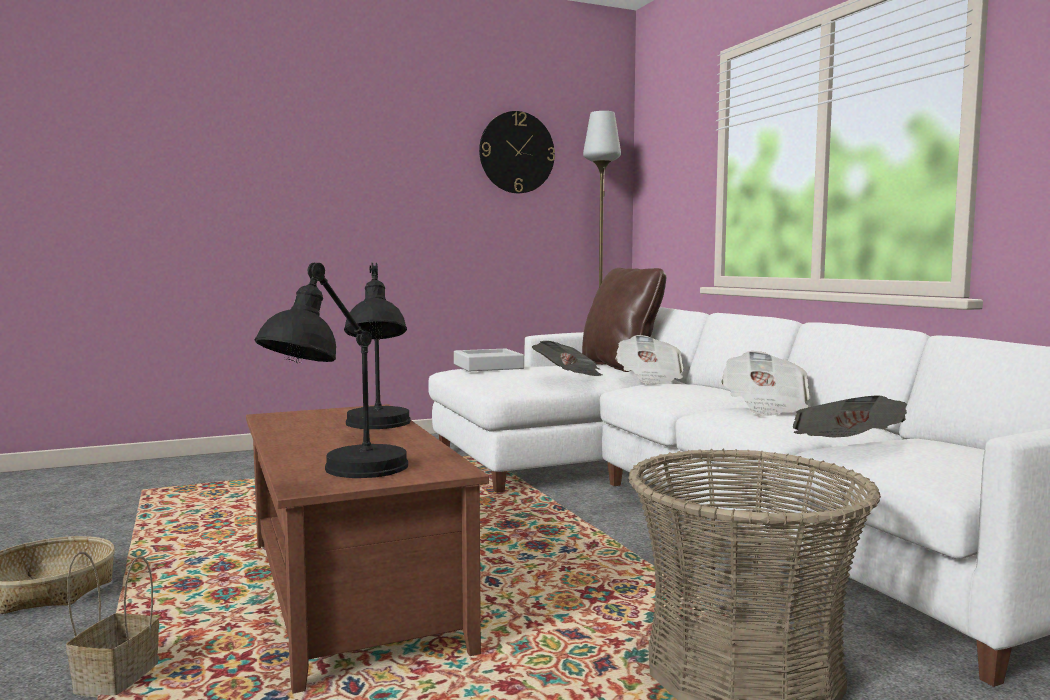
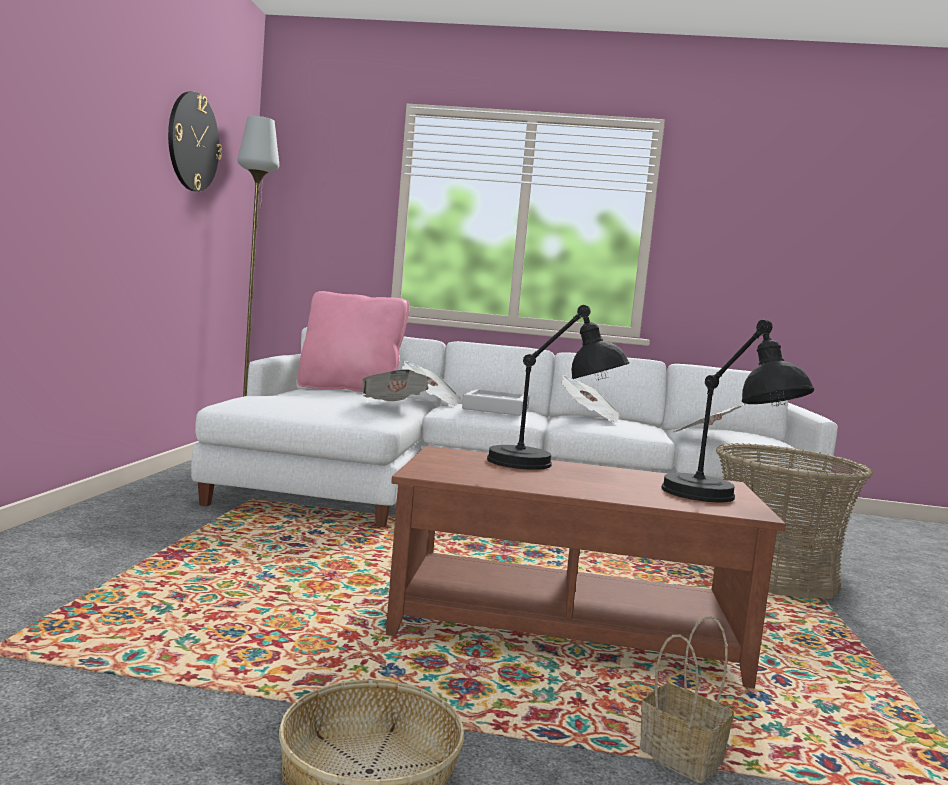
camera: 60 degrees left, 0 degrees up
grey tray [454,349,524,371] -> grey tray moved to [462,389,530,416]
brown pillow [582,268,666,372] -> pink pillow [297,291,409,392]

